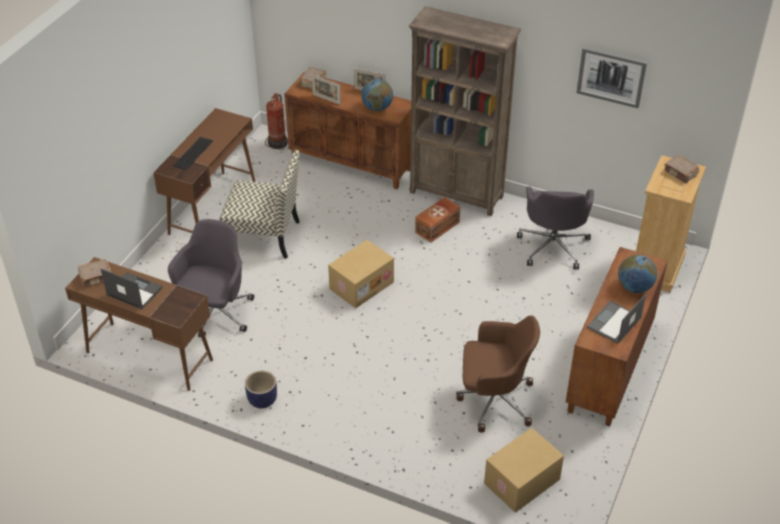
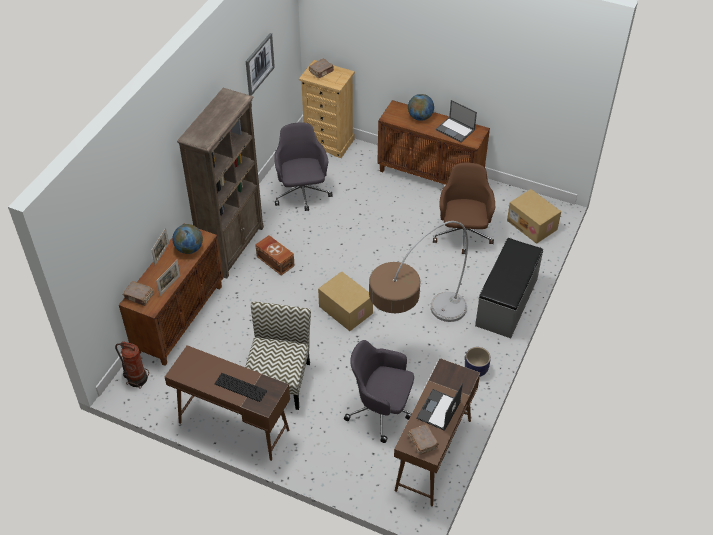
camera: 90 degrees left, 5 degrees up
grey office chair [517,186,594,270] -> grey office chair turned 105 degrees counterclockwise [275,122,333,211]
none -> floor lamp [369,221,468,322]
none -> grey bench [475,238,543,338]

